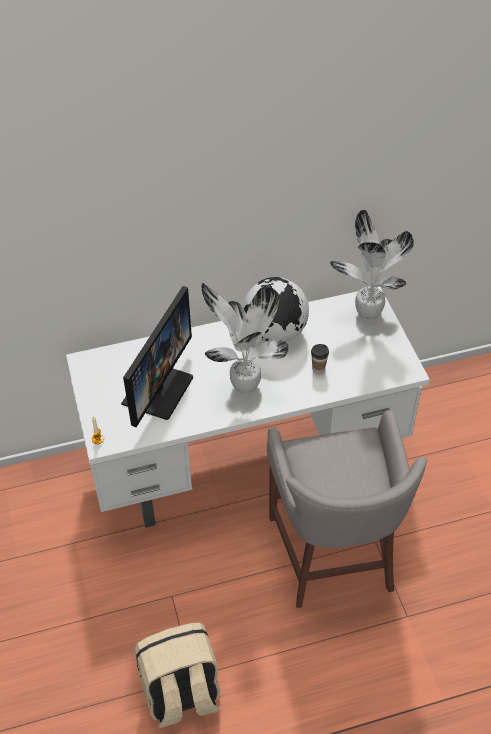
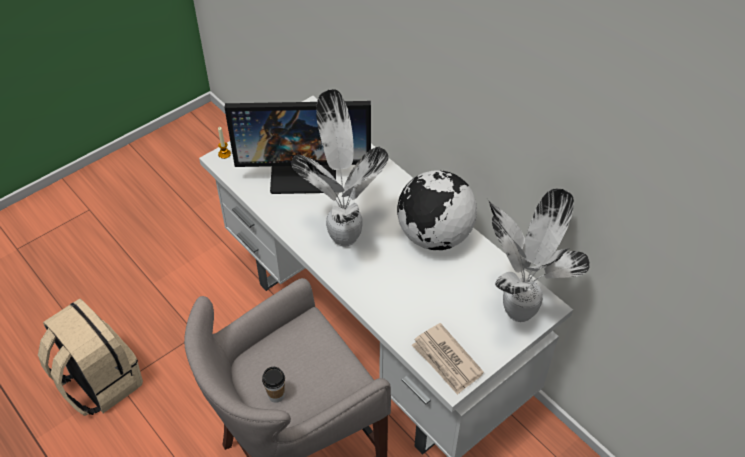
camera: 65 degrees right, 0 degrees up
cup [311,344,329,375] -> cup moved to [262,367,285,403]
none -> newspaper [412,323,484,395]

